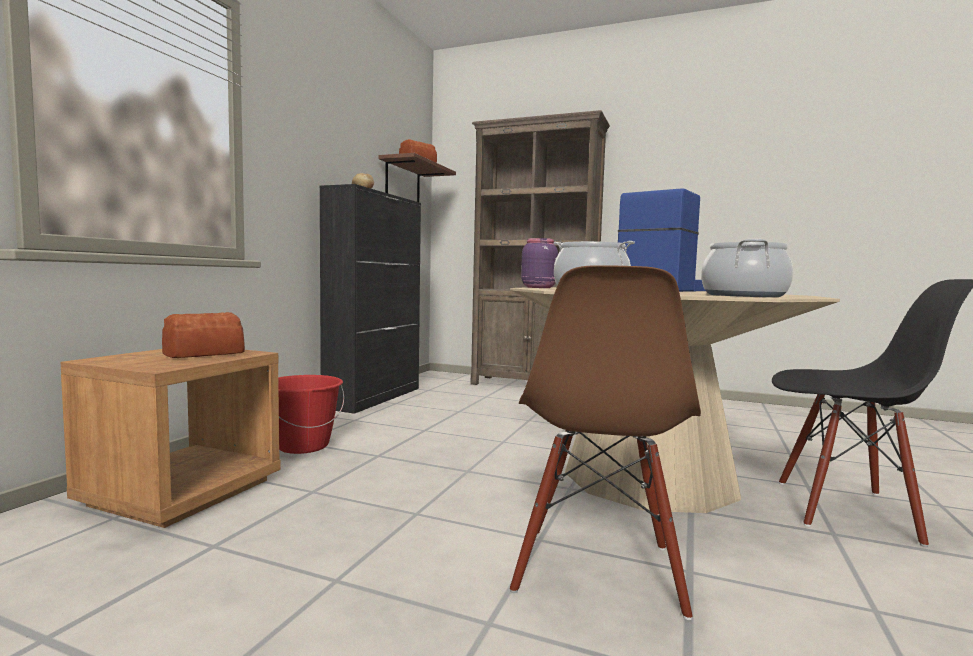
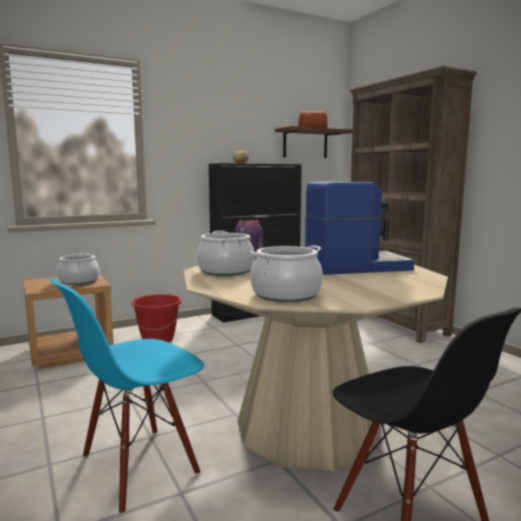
camera: 40 degrees right, 5 degrees up
bread [162,312,245,358] -> cooking pot [57,253,100,285]
brown chair [510,265,701,620] -> blue chair [50,279,204,514]

